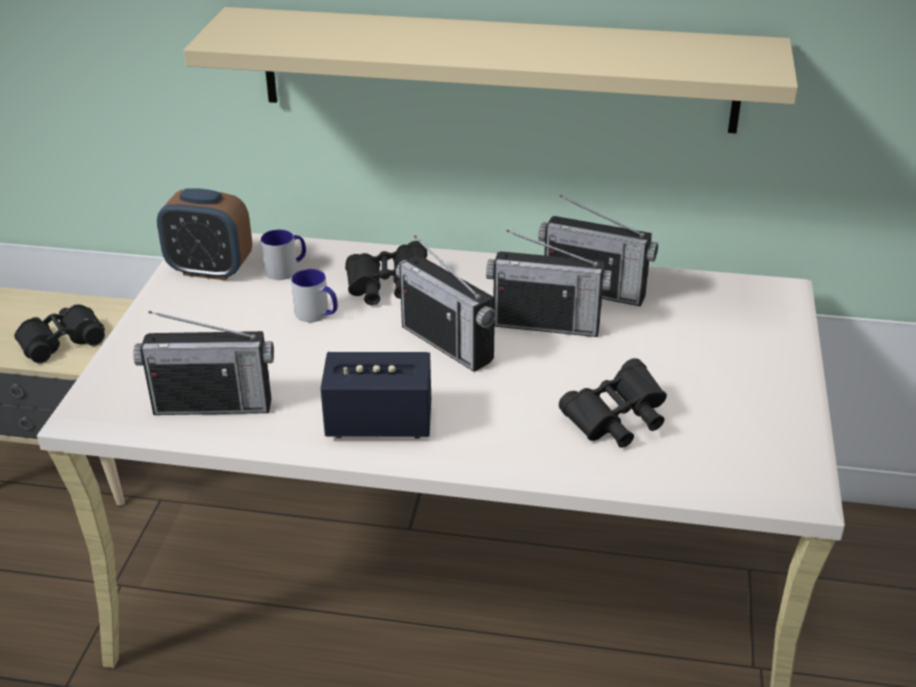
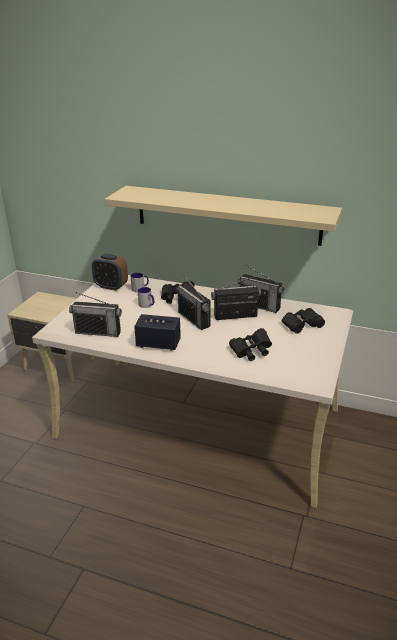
camera: 10 degrees right, 5 degrees down
black binoculars [14,304,105,364] -> black binoculars moved to [282,308,325,334]
radio [486,230,612,337] -> radio turned 150 degrees clockwise [211,276,261,320]

